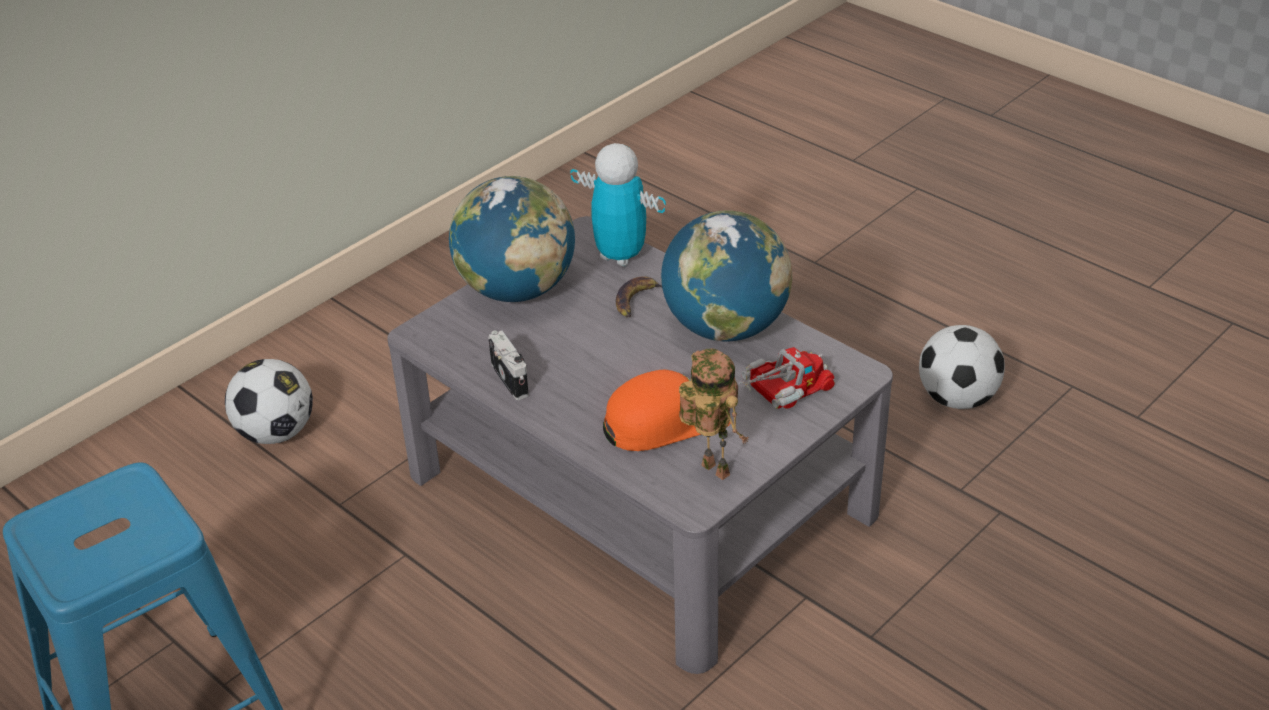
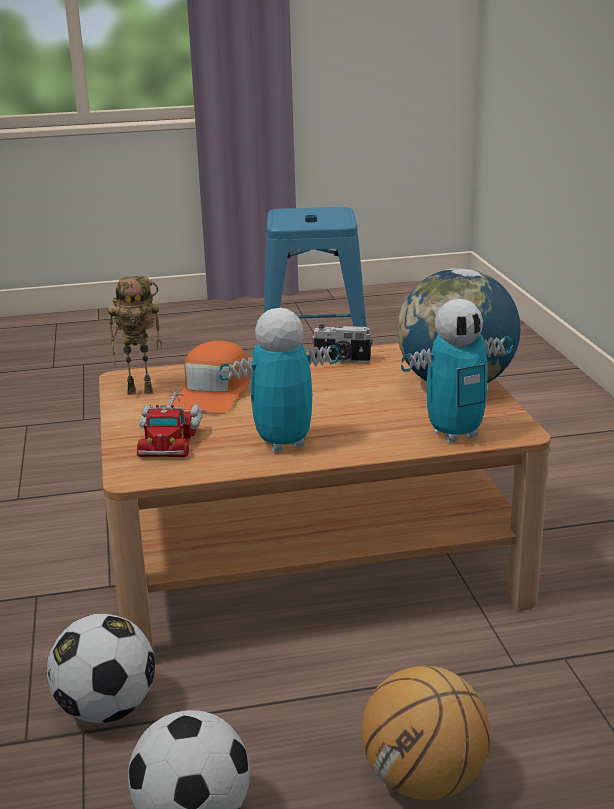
camera: 125 degrees right, 15 degrees down
football [225,359,313,444] -> football moved to [47,614,155,723]
grey coffee table [387,216,893,674] -> brown coffee table [99,343,551,653]
banana [616,276,662,318] -> none
globe [661,210,792,341] -> toy robot [219,308,339,453]
none -> basketball [361,666,490,800]

